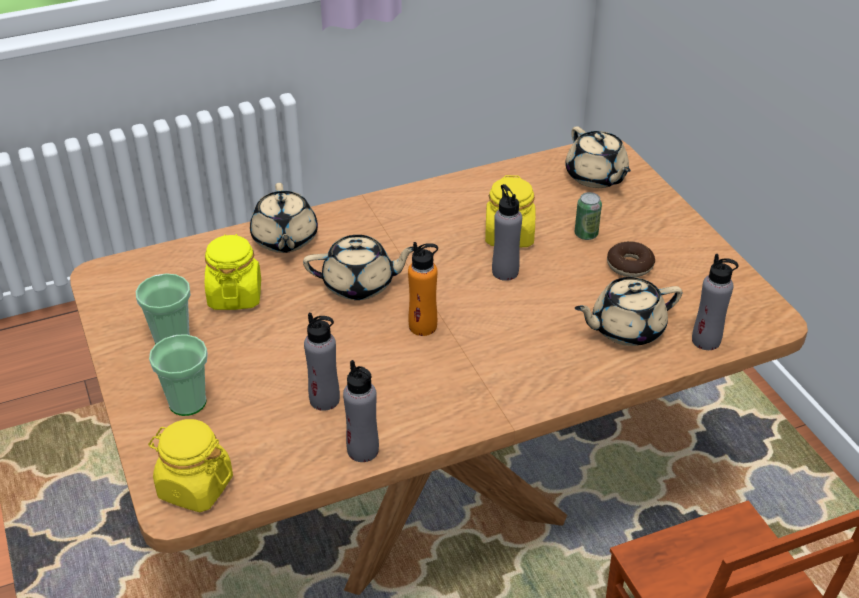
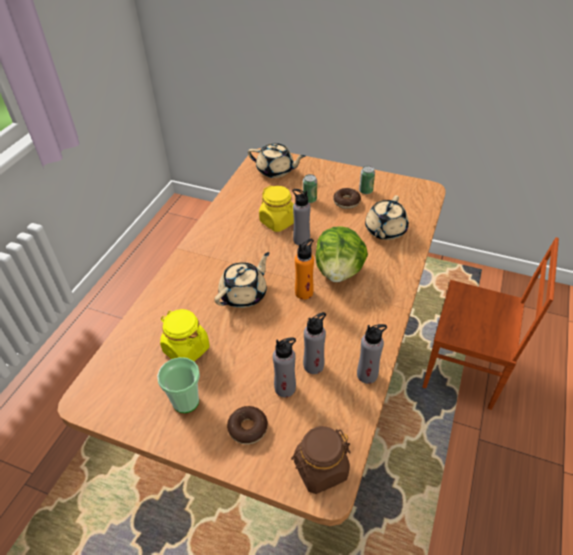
camera: 45 degrees left, 5 degrees up
yellow jar [148,419,233,512] -> brown jar [291,426,351,494]
cup [149,334,208,416] -> donut [227,406,268,445]
beige teapot [250,183,318,253] -> none
grey bottle [692,253,738,350] -> grey bottle moved to [273,337,296,397]
none -> lettuce [316,226,368,282]
none -> can [359,166,375,194]

